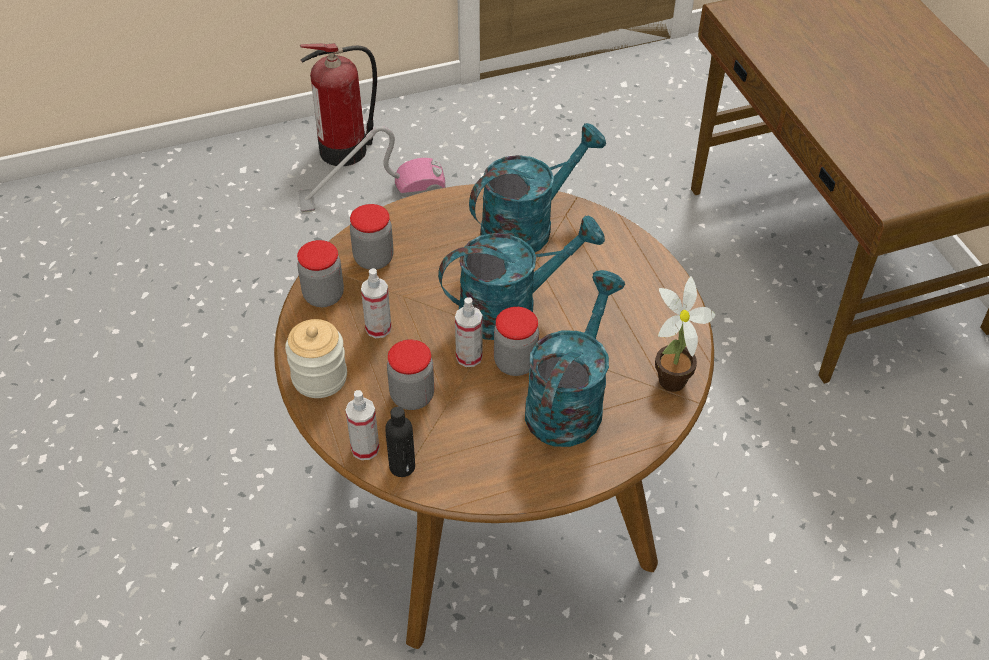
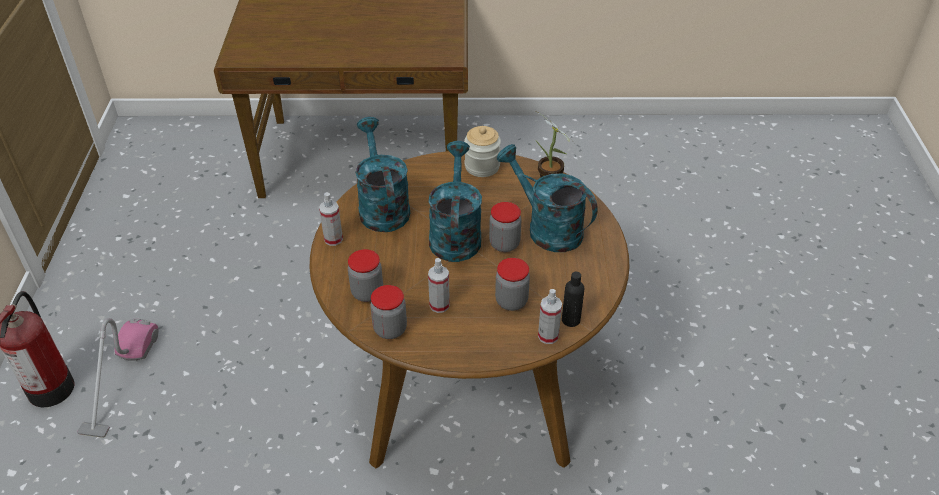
camera: 70 degrees left, 5 degrees down
jar [285,319,347,398] -> jar moved to [464,126,501,177]
spray bottle [455,297,483,367] -> spray bottle moved to [319,192,343,246]

